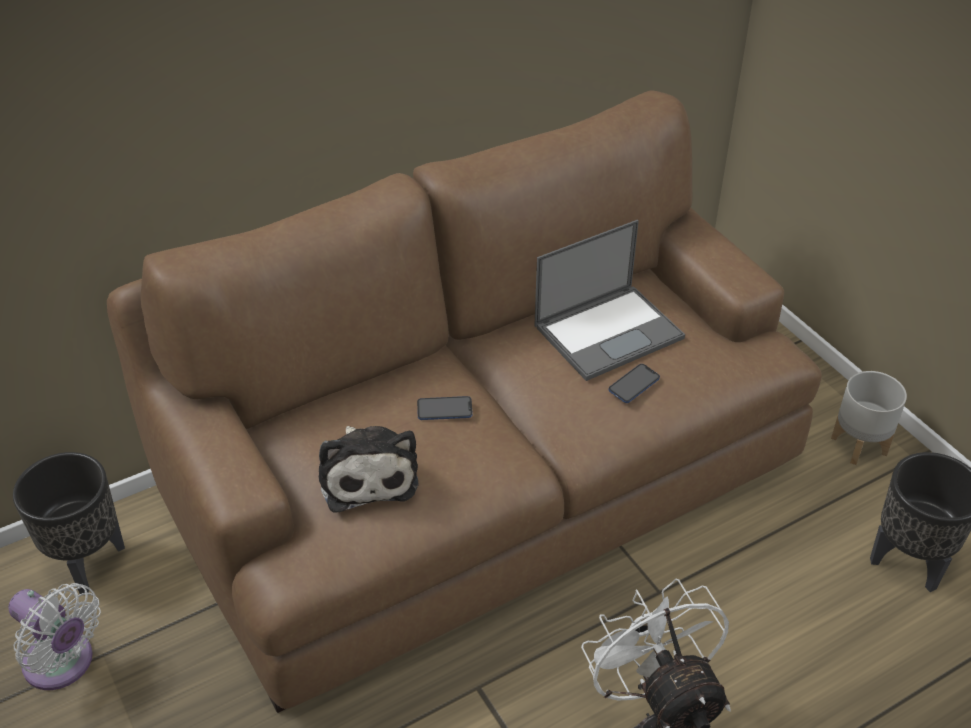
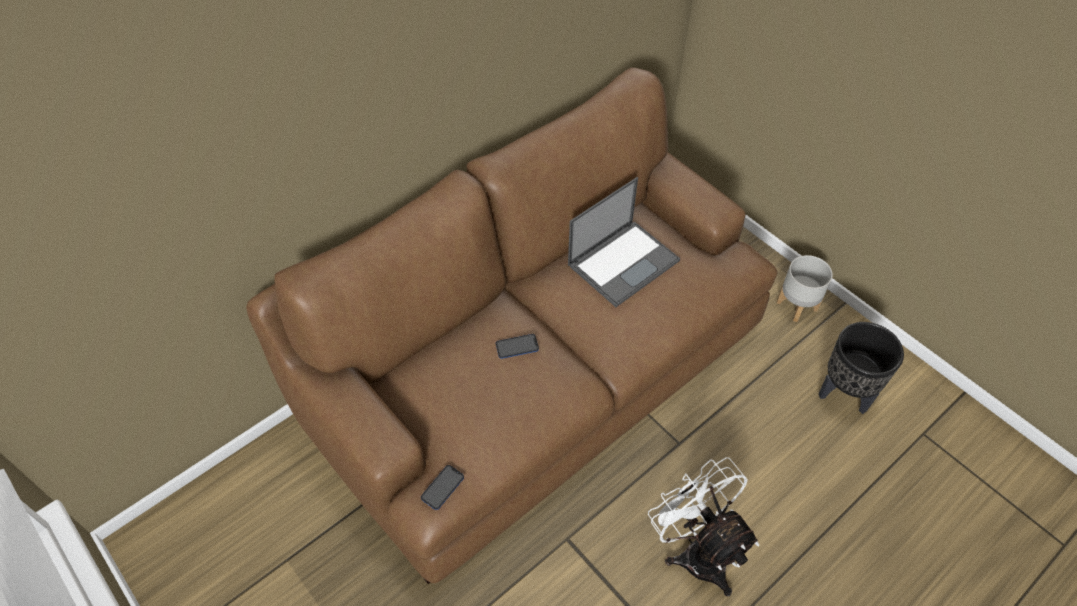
camera: 10 degrees left, 10 degrees up
white fan [9,583,101,690] -> none
black planter [13,452,125,594] -> none
plush toy [319,426,419,512] -> none
phone [609,364,660,403] -> phone moved to [421,465,464,510]

